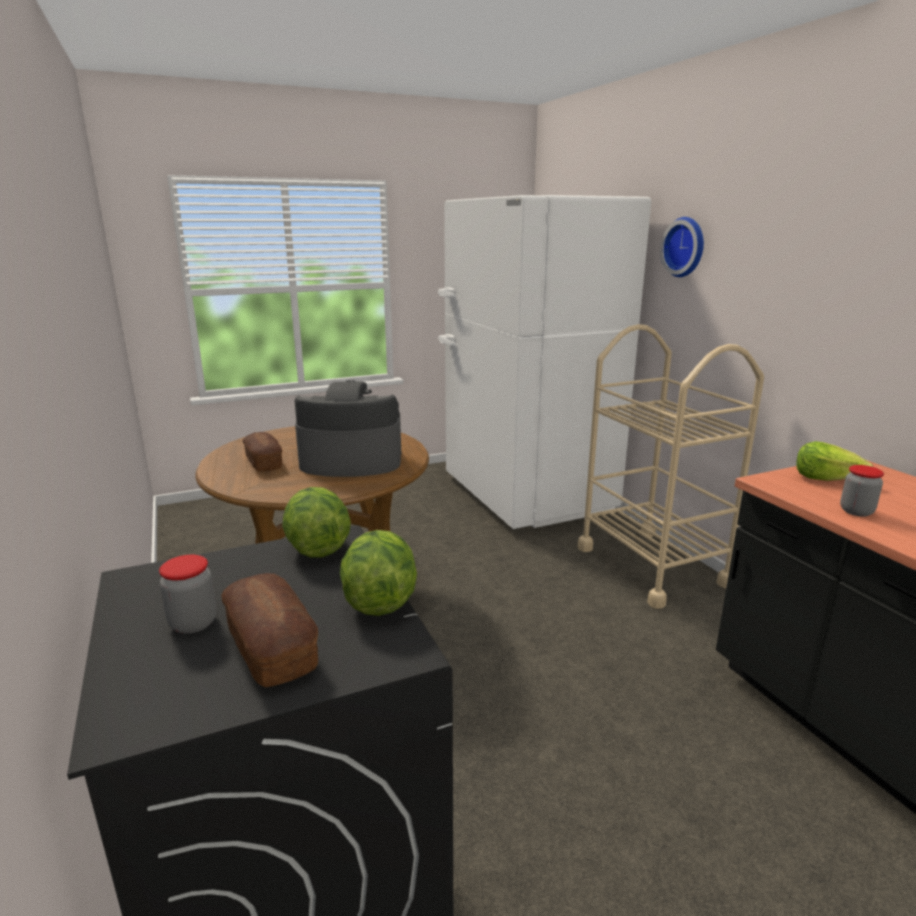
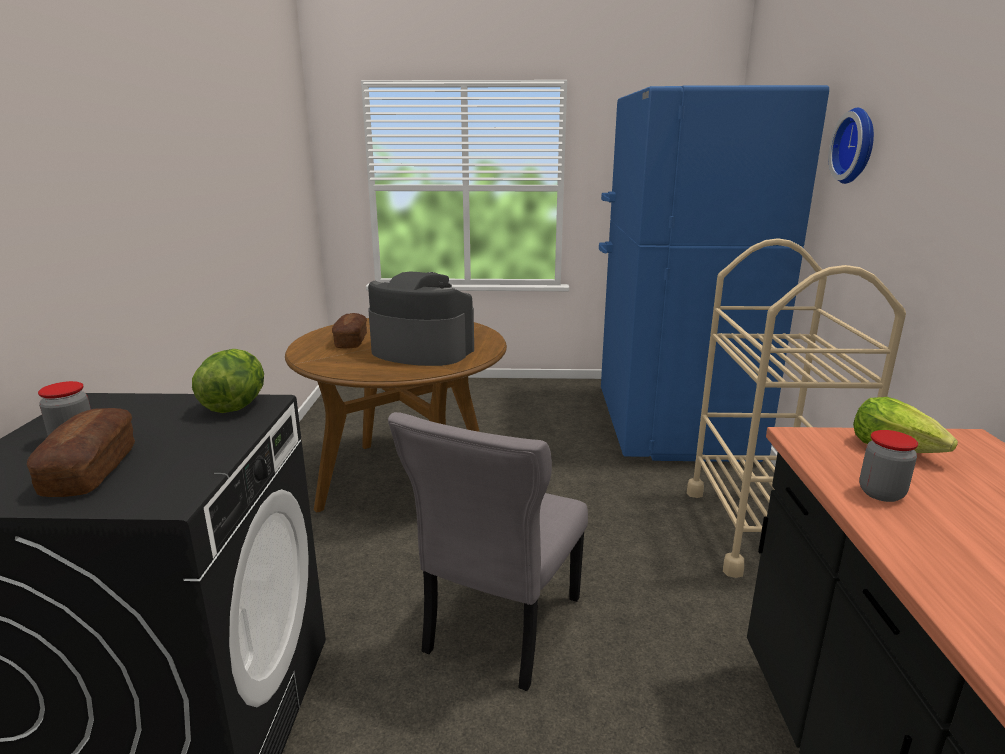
camera: 25 degrees right, 0 degrees up
lettuce [340,530,417,616] -> none
white fridge [438,195,651,529] -> blue fridge [599,85,829,462]
none -> grey chair [388,412,588,691]

